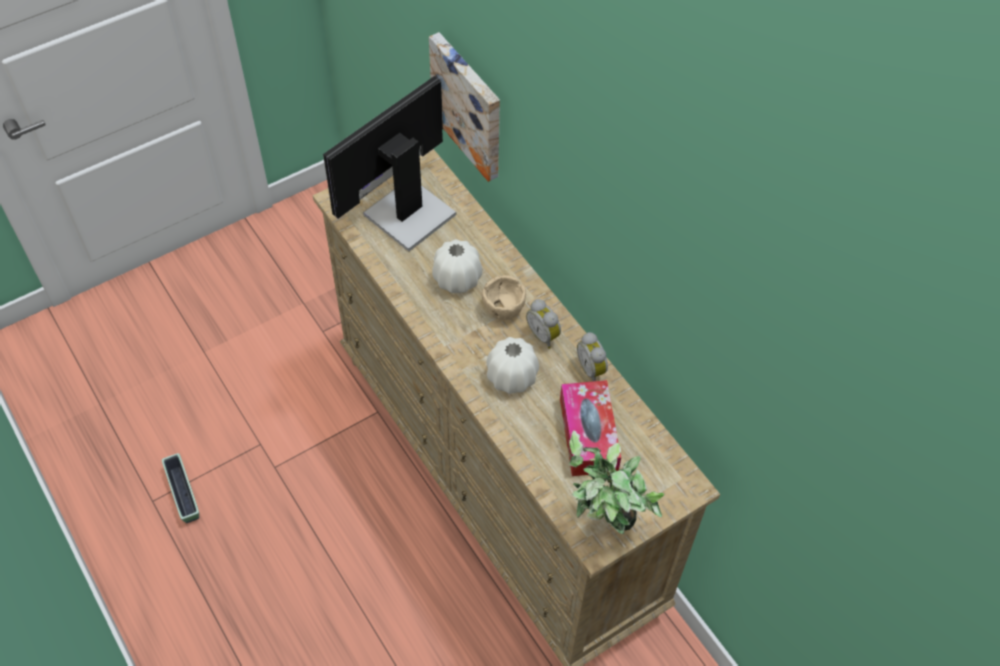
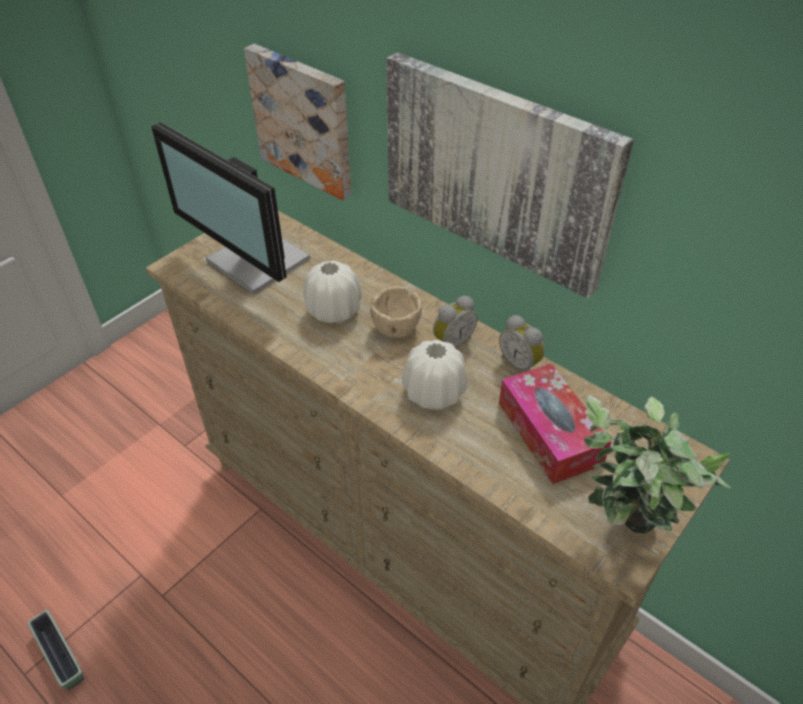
camera: 15 degrees left, 10 degrees down
monitor [323,76,456,252] -> monitor turned 75 degrees counterclockwise [151,122,310,294]
alarm clock [526,299,561,349] -> alarm clock turned 75 degrees counterclockwise [433,296,477,347]
none -> picture [386,52,634,298]

